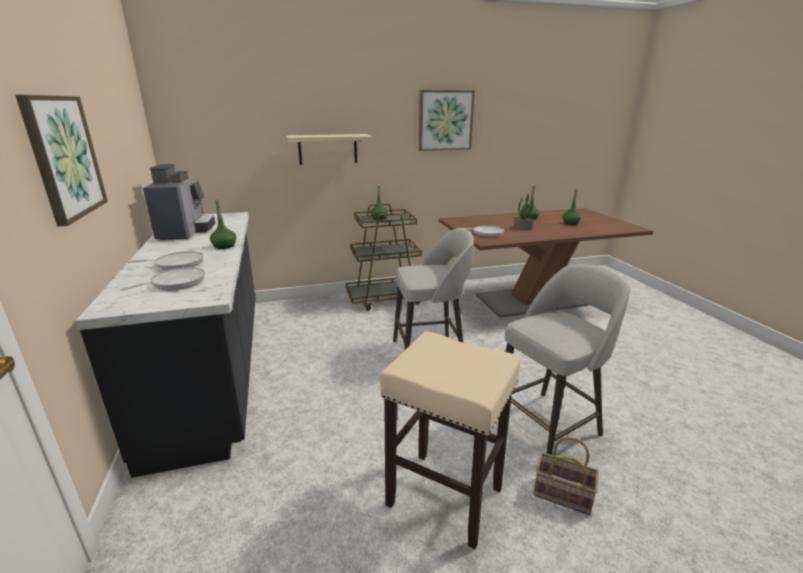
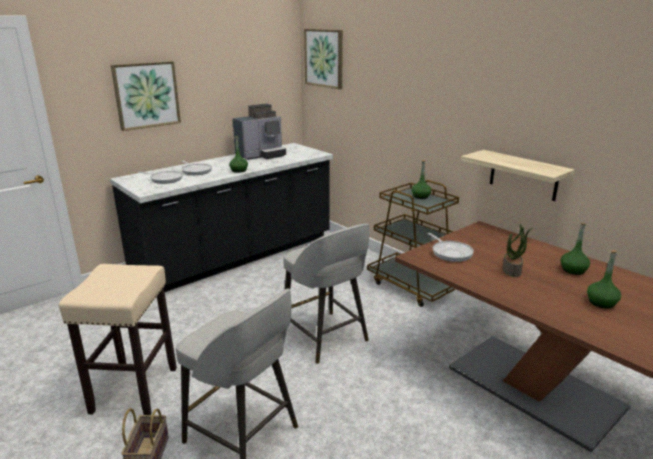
camera: 65 degrees right, 0 degrees up
shelf [286,134,373,165] -> shelf moved to [461,150,575,201]
picture [419,90,475,151] -> picture moved to [304,29,343,89]

